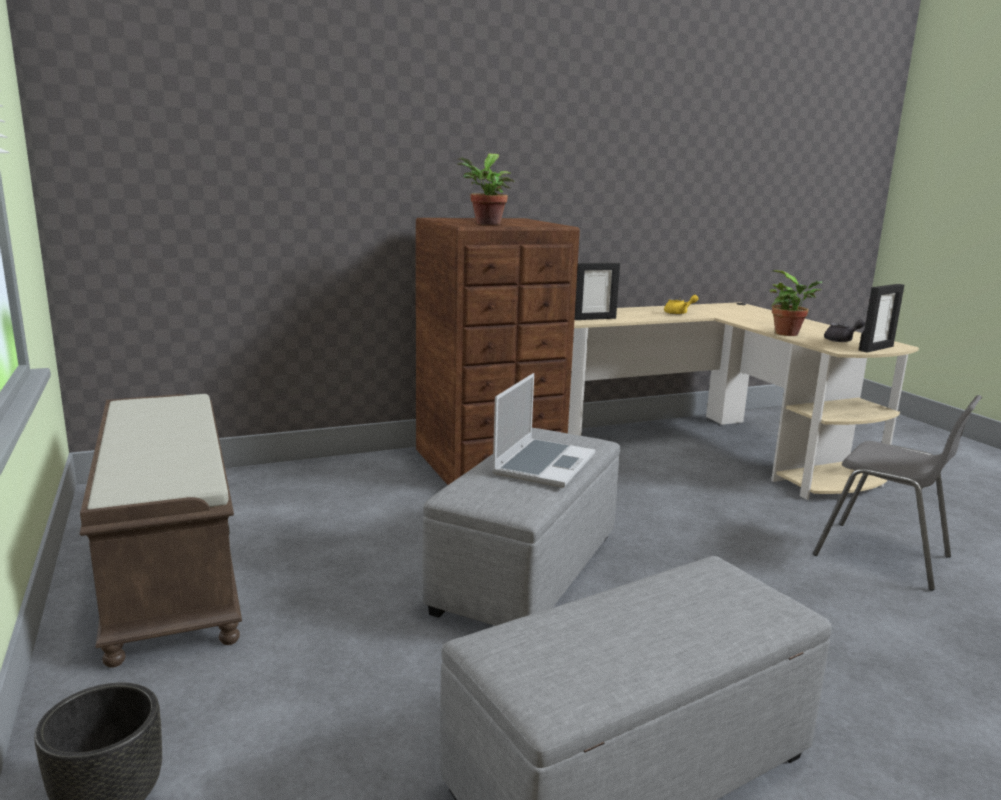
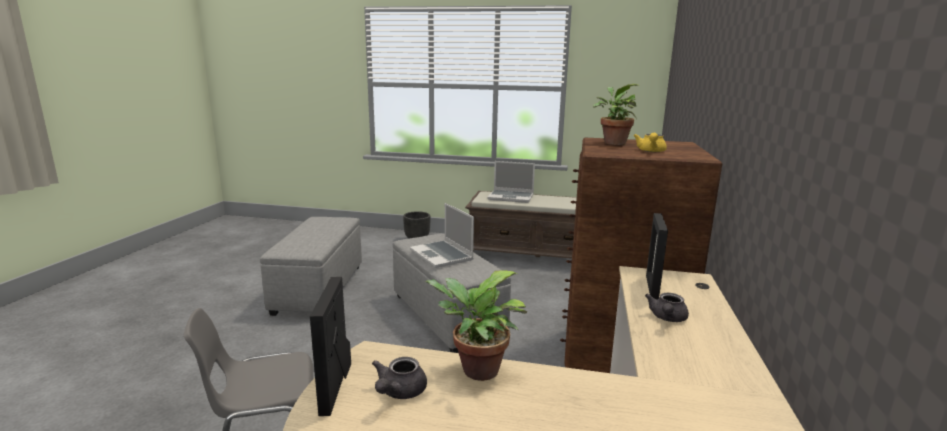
camera: 125 degrees right, 0 degrees up
yellow teapot [664,295,698,315] -> yellow teapot moved to [634,133,667,152]
none -> laptop [488,161,535,203]
none -> grey teapot [645,293,689,322]

